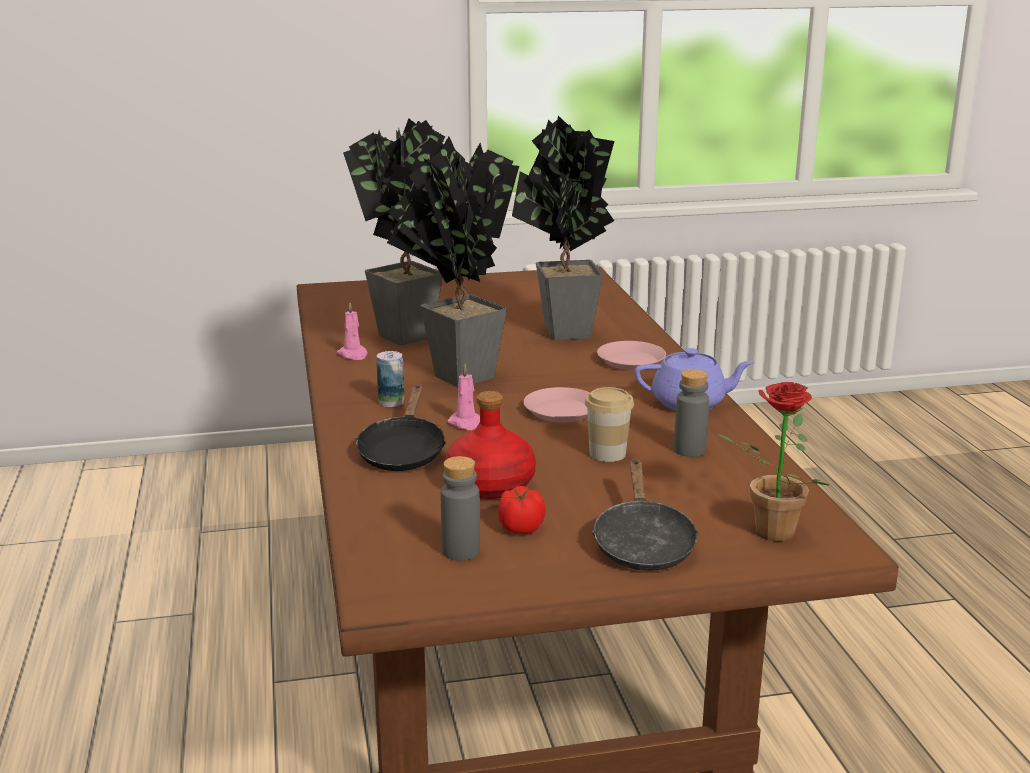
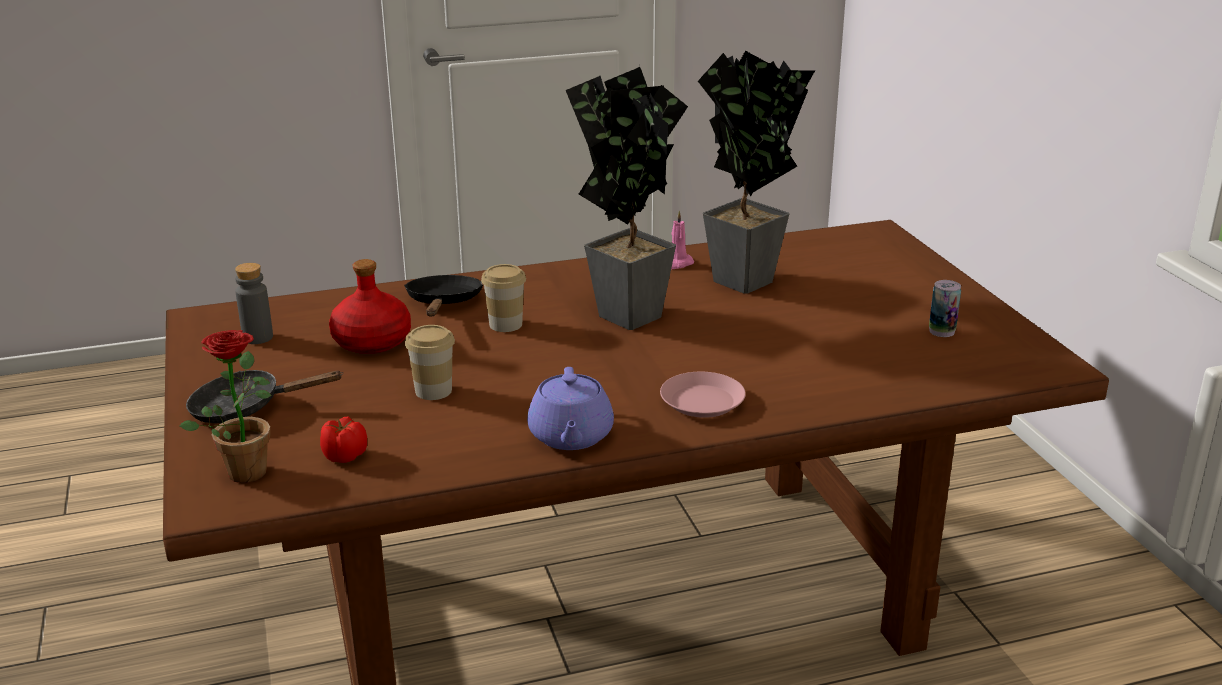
camera: 85 degrees right, 5 degrees up
black frying pan [355,384,446,471] -> black frying pan turned 90 degrees clockwise [404,275,483,316]
can [376,351,404,407] -> can moved to [929,280,961,337]
pink candle [448,363,480,430] -> cup [481,264,526,332]
tomato [498,486,546,534] -> tomato moved to [320,416,367,463]
potted plant [512,116,614,340] -> none
pink plate [523,387,590,423] -> none
grey bottle [674,369,709,457] -> none

